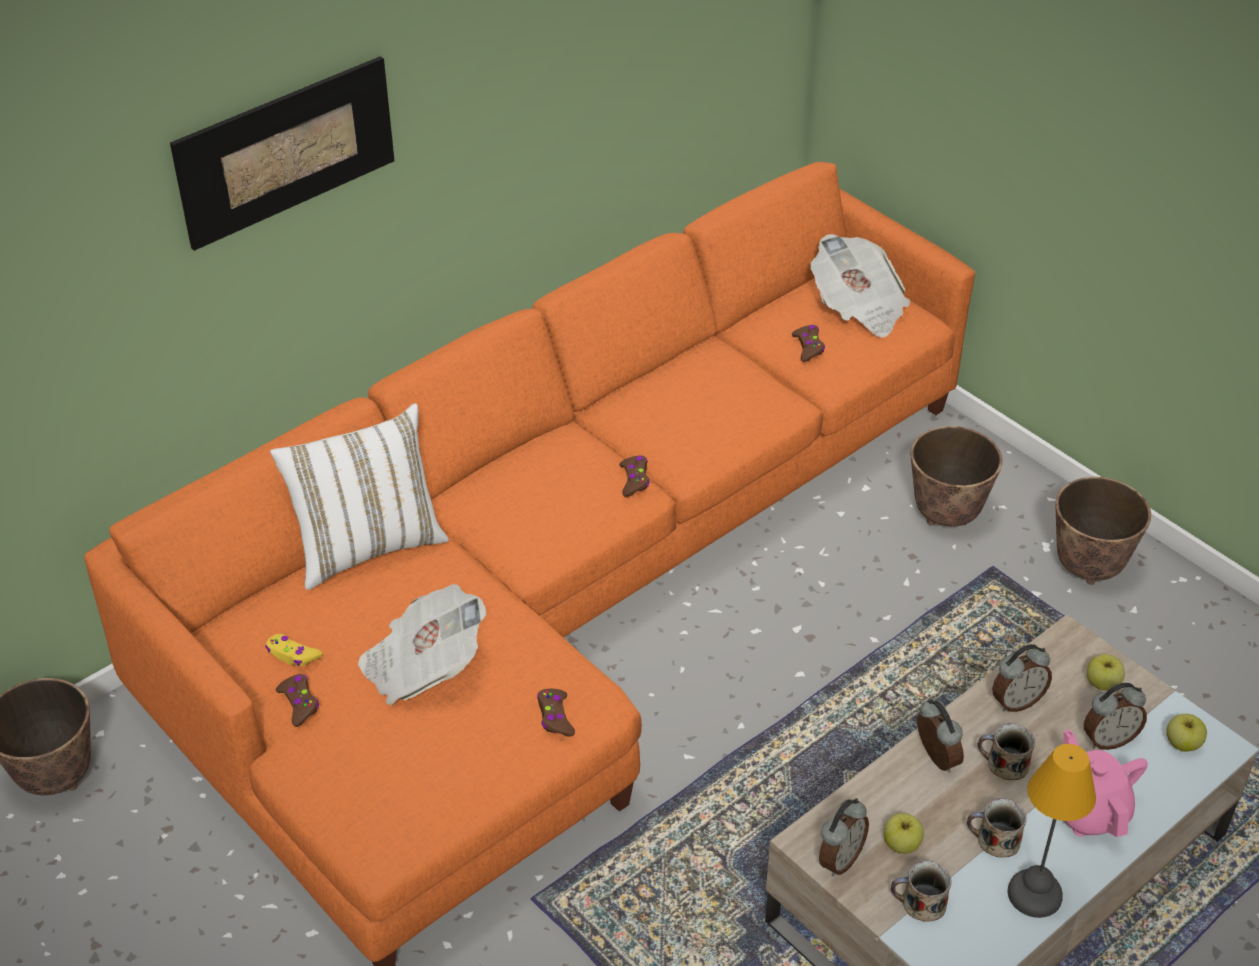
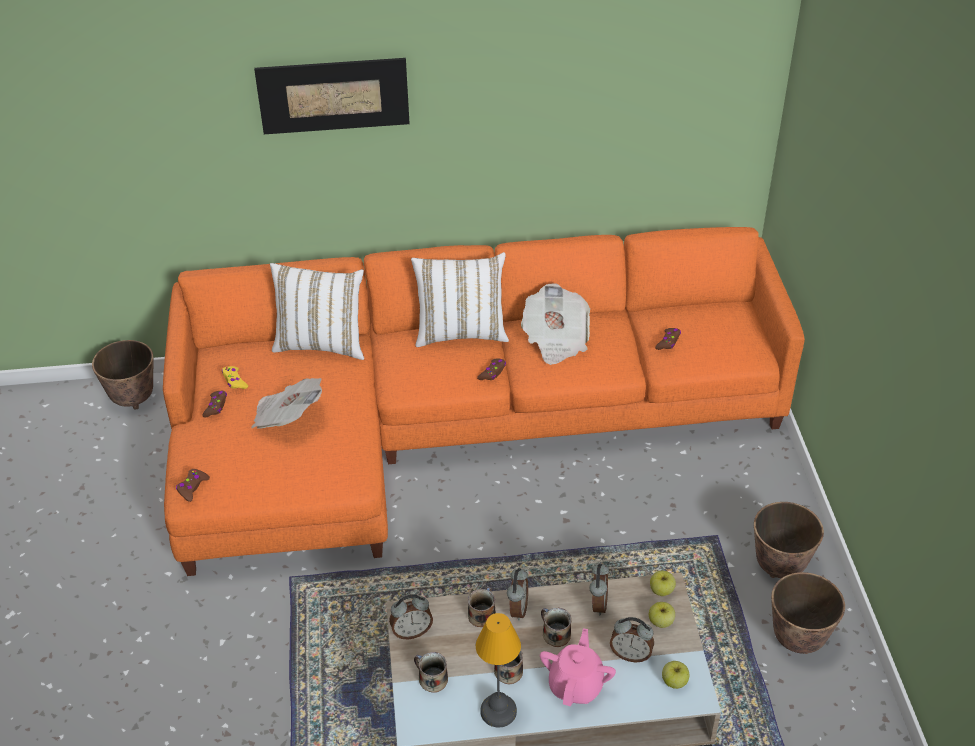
camera: 35 degrees right, 0 degrees up
brown game controller [537,689,575,736] -> brown game controller moved to [176,469,210,502]
newspaper [810,234,911,337] -> newspaper moved to [521,283,590,365]
apple [884,813,924,854] -> apple moved to [650,570,676,596]
planter [911,426,1002,526] -> planter moved to [771,572,845,654]
alarm clock [992,644,1052,712] -> alarm clock turned 90 degrees counterclockwise [589,563,609,616]
none -> white pillow [411,252,509,347]
none -> mug [468,587,496,627]

